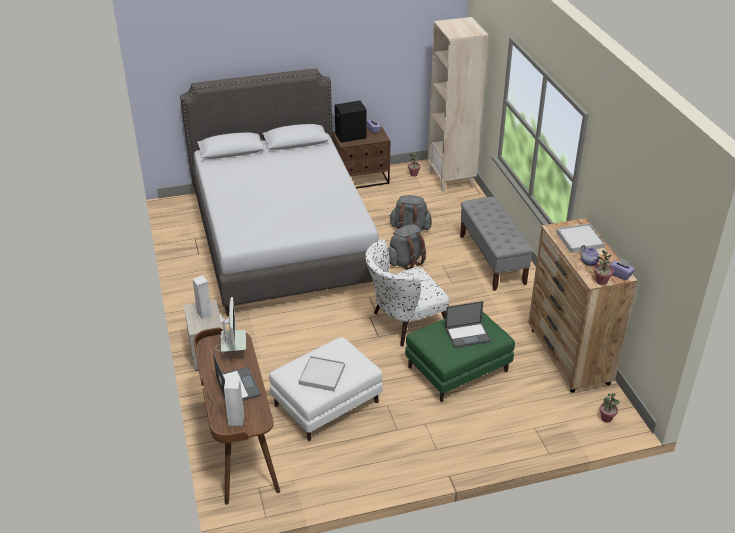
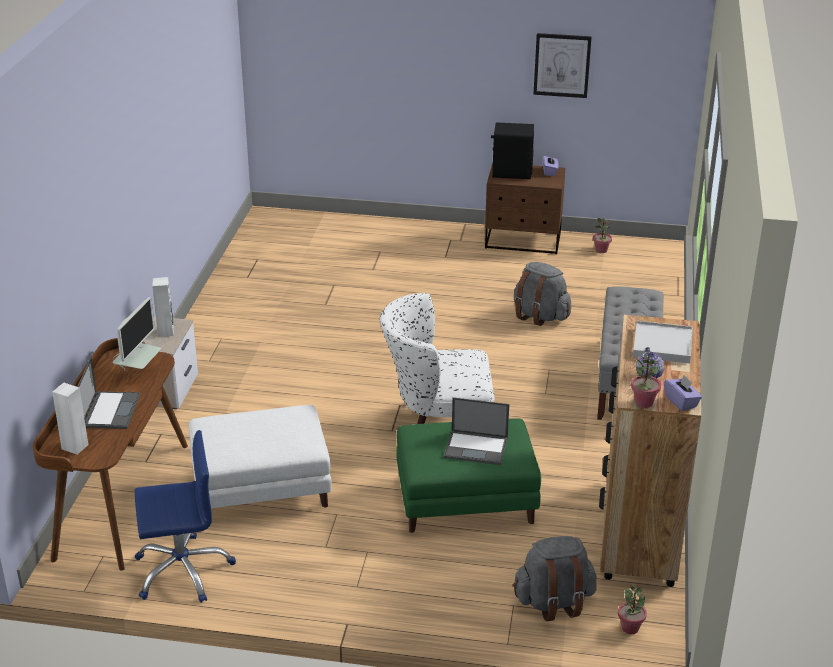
camera: 25 degrees right, 5 degrees down
grey bed [180,68,379,316] -> none
white tray [299,356,345,391] -> none
grey backpack [388,224,426,270] -> grey backpack moved to [512,536,597,621]
beige bookcase [428,17,488,192] -> none
none -> blue office chair [135,430,236,603]
none -> picture [533,33,592,98]

